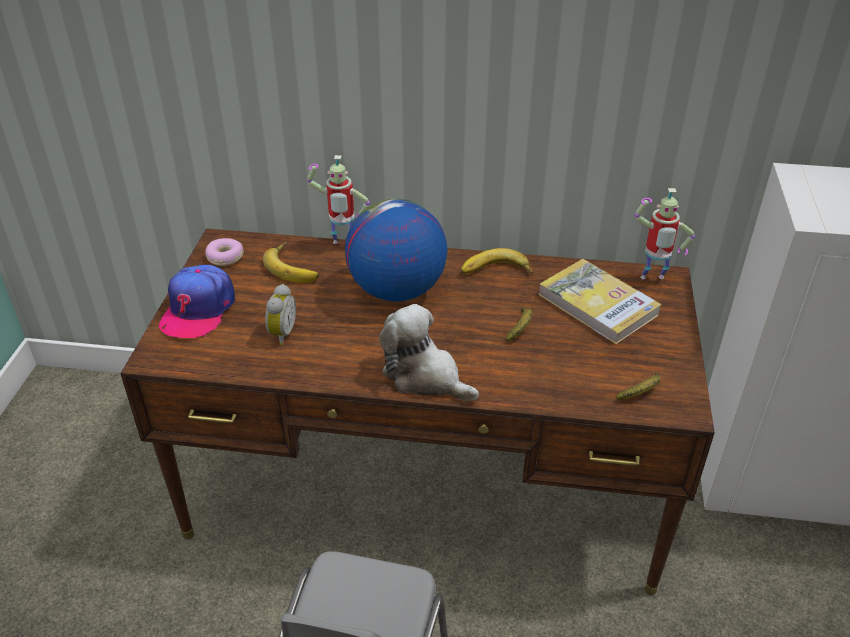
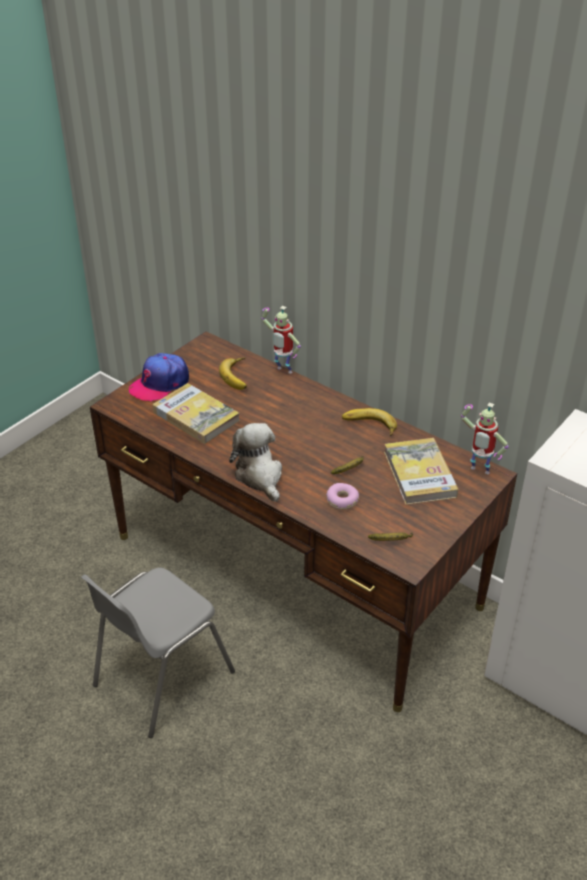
camera: 30 degrees right, 0 degrees up
donut [205,238,244,266] -> donut moved to [326,483,359,510]
alarm clock [265,284,296,345] -> book [152,383,240,444]
globe [345,199,448,302] -> none

